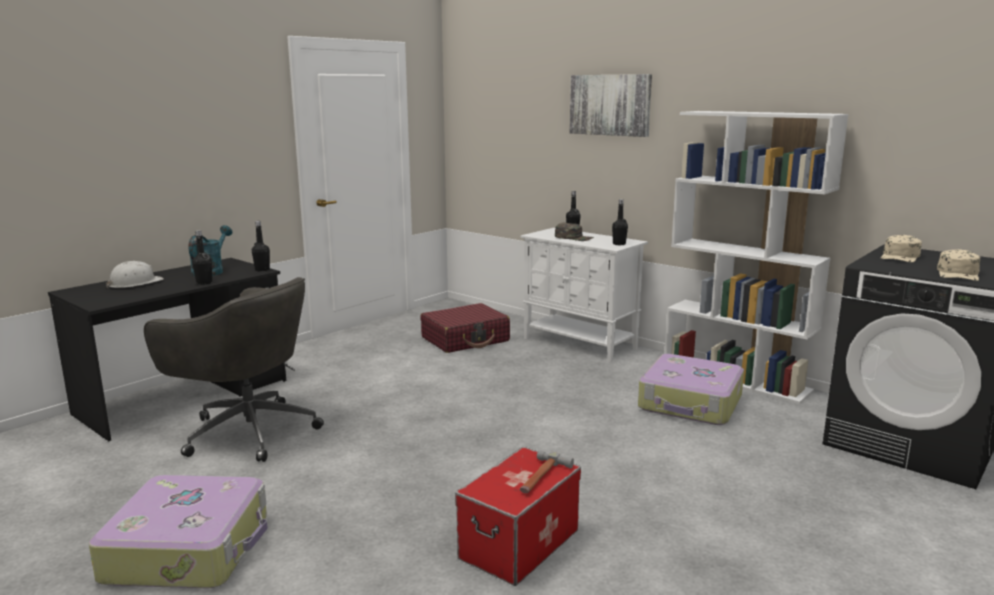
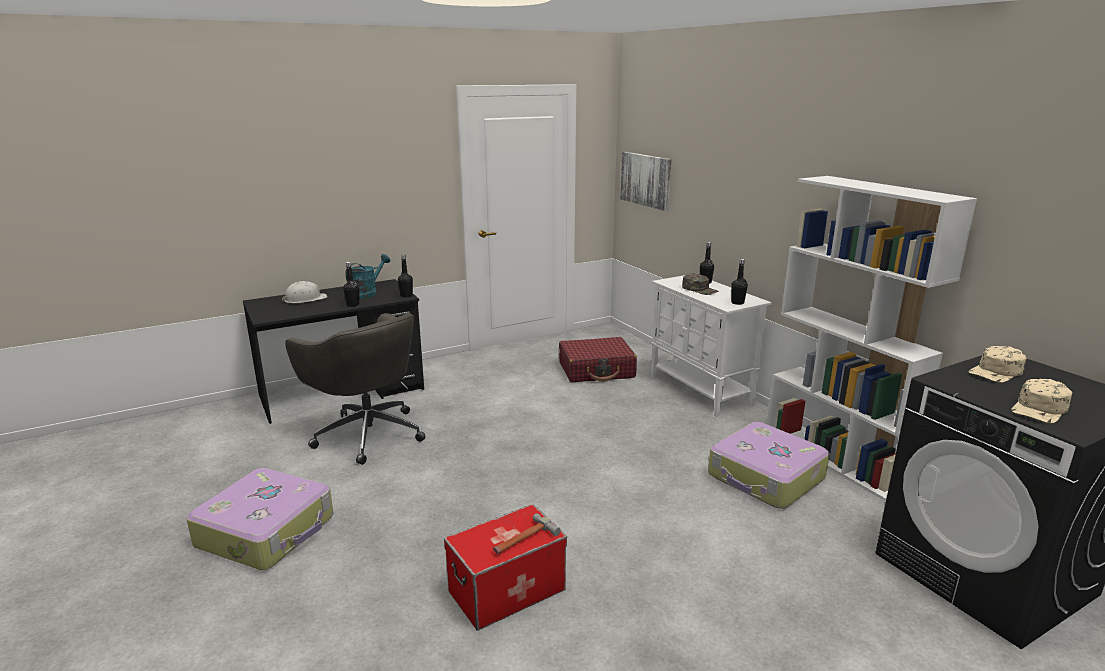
camera: 20 degrees right, 5 degrees up
picture [569,74,652,137] -> picture moved to [620,152,672,211]

